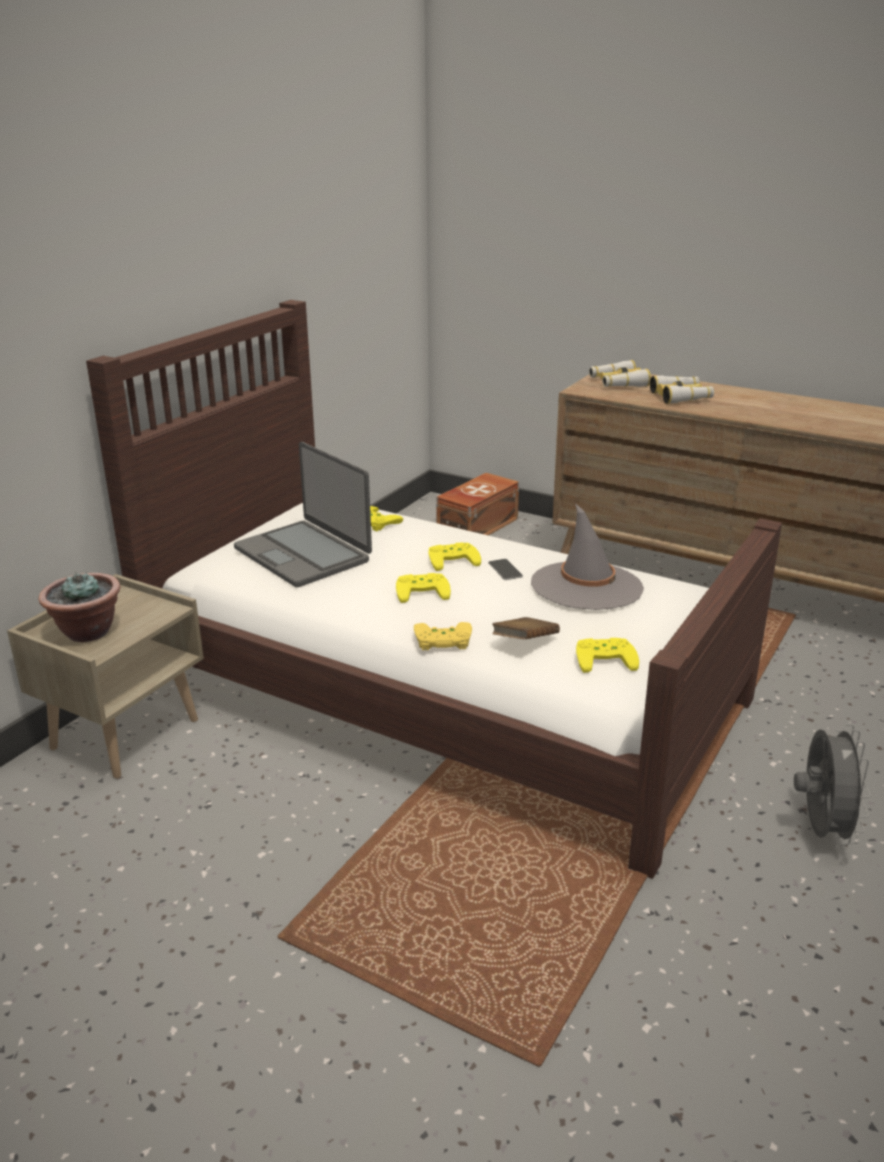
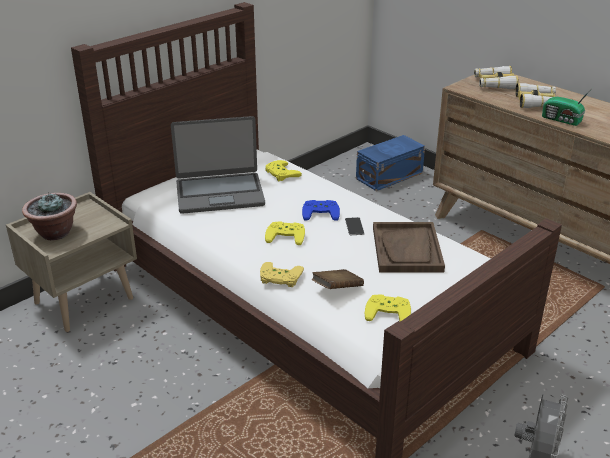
camera: 15 degrees right, 5 degrees up
laptop [234,442,372,587] -> laptop turned 75 degrees counterclockwise [171,116,265,214]
yellow game controller [428,543,481,571] -> blue game controller [302,200,340,221]
brown storage box [436,473,519,535] -> blue storage box [356,135,425,191]
grey hat [531,503,644,610] -> brown tray [373,222,445,273]
none -> radio [542,87,593,126]

